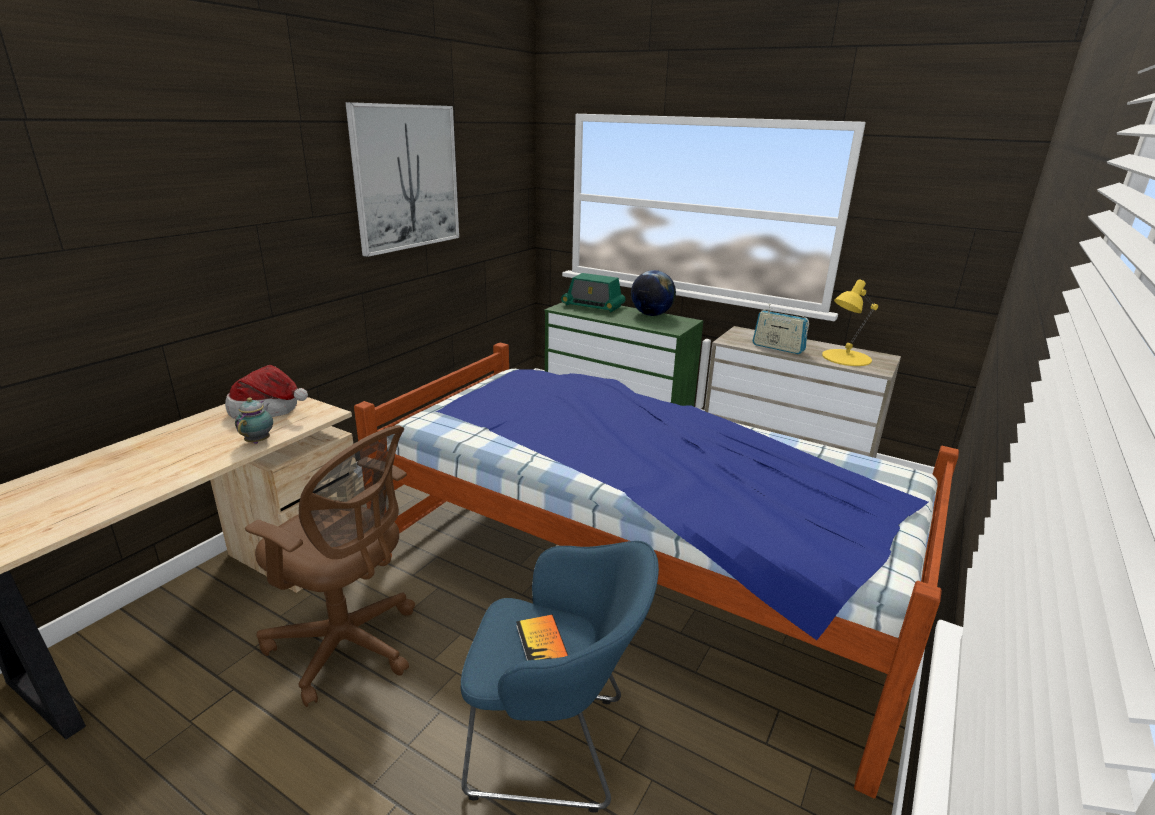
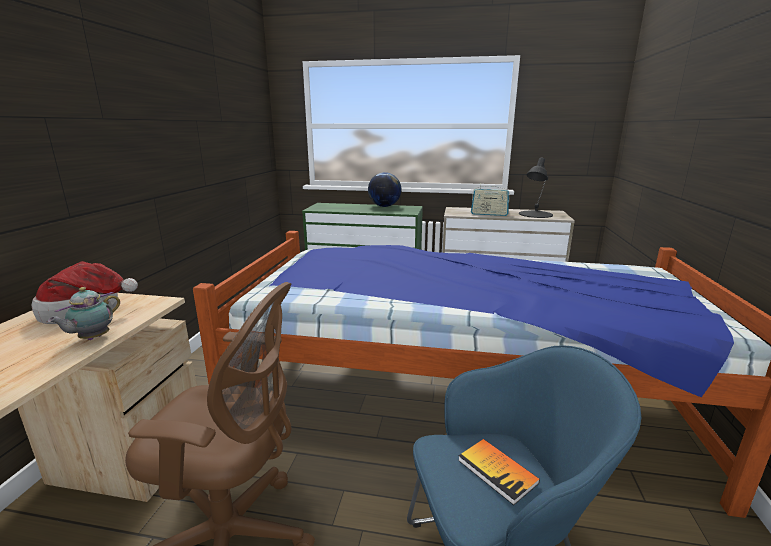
camera: 20 degrees left, 5 degrees down
teapot [235,398,273,444] -> teapot turned 135 degrees counterclockwise [48,287,120,340]
picture [345,102,459,257] -> none
radio [561,273,626,312] -> none
yellow table lamp [822,279,878,366] -> black table lamp [519,158,553,218]

